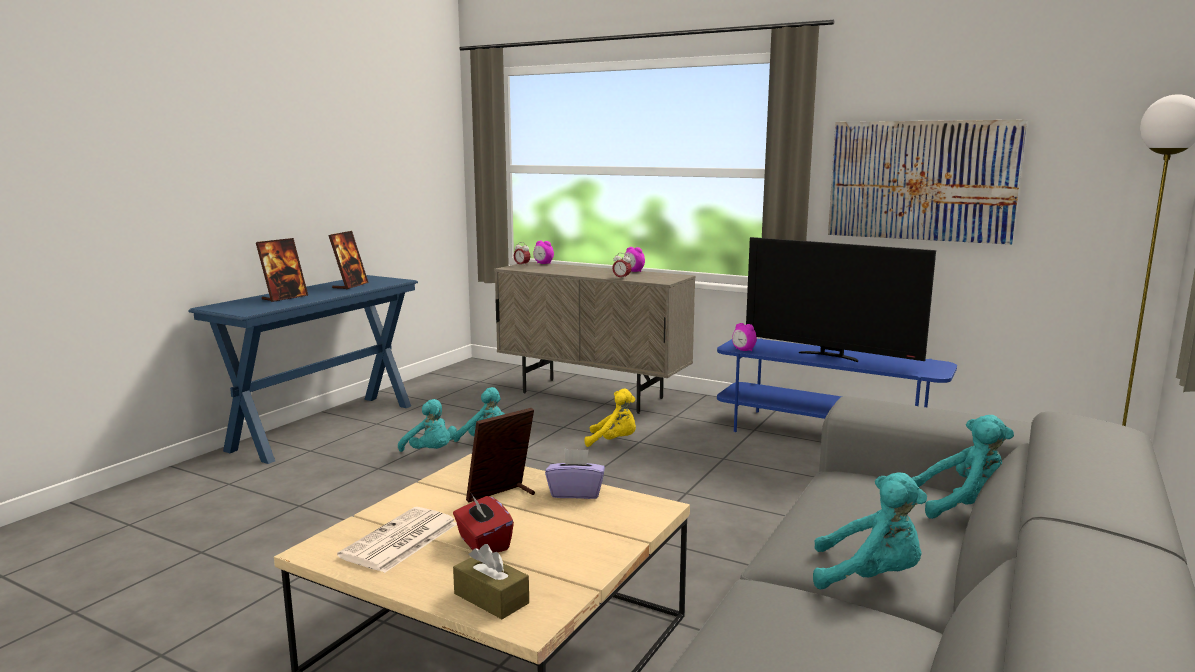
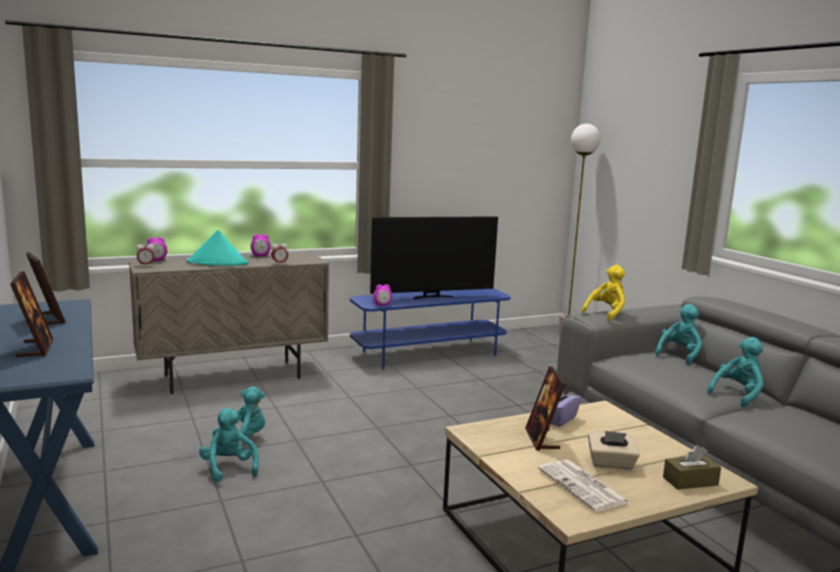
camera: 55 degrees left, 0 degrees up
turquoise plush toy [398,399,457,452] -> turquoise plush toy turned 105 degrees counterclockwise [199,408,259,483]
red tissue box [453,493,514,553] -> beige tissue box [588,431,640,470]
yellow plush toy [585,389,636,447] -> yellow plush toy moved to [582,265,625,321]
picture [828,119,1027,245] -> none
none -> turquoise hat [187,230,248,266]

